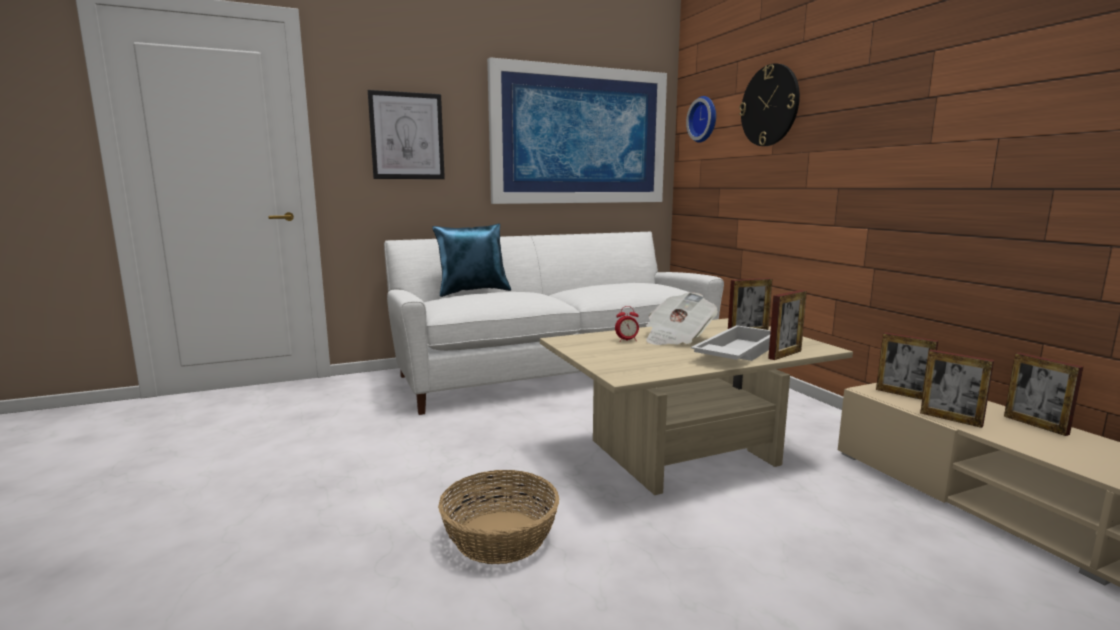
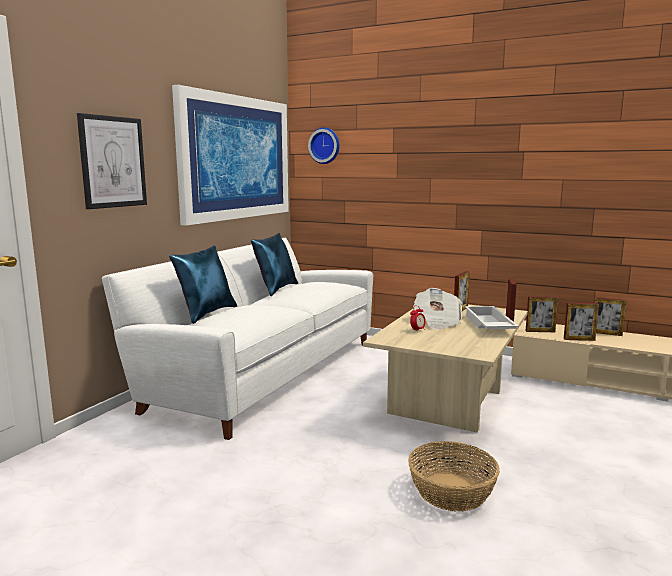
camera: 40 degrees left, 0 degrees up
wall clock [739,63,800,146] -> none
none -> blue pillow [251,233,298,296]

